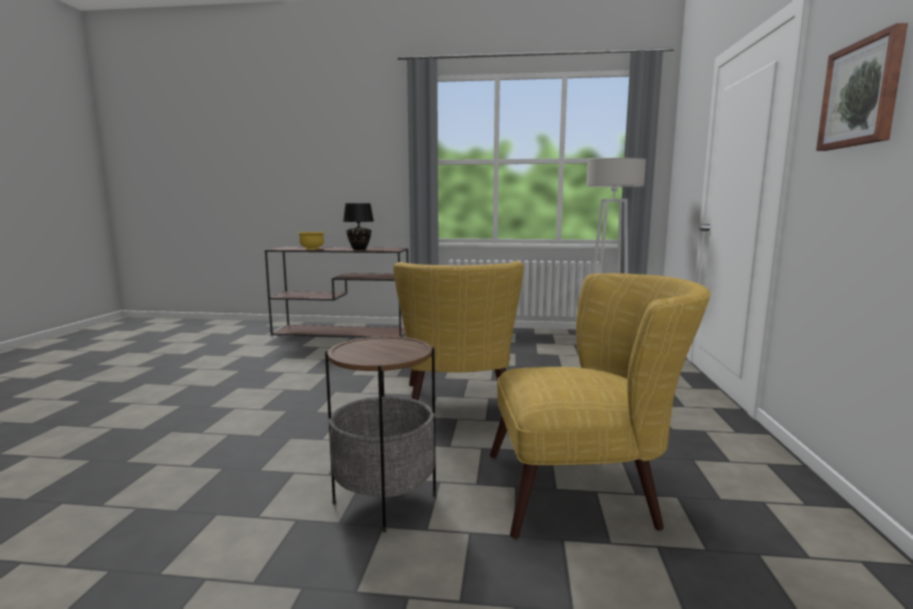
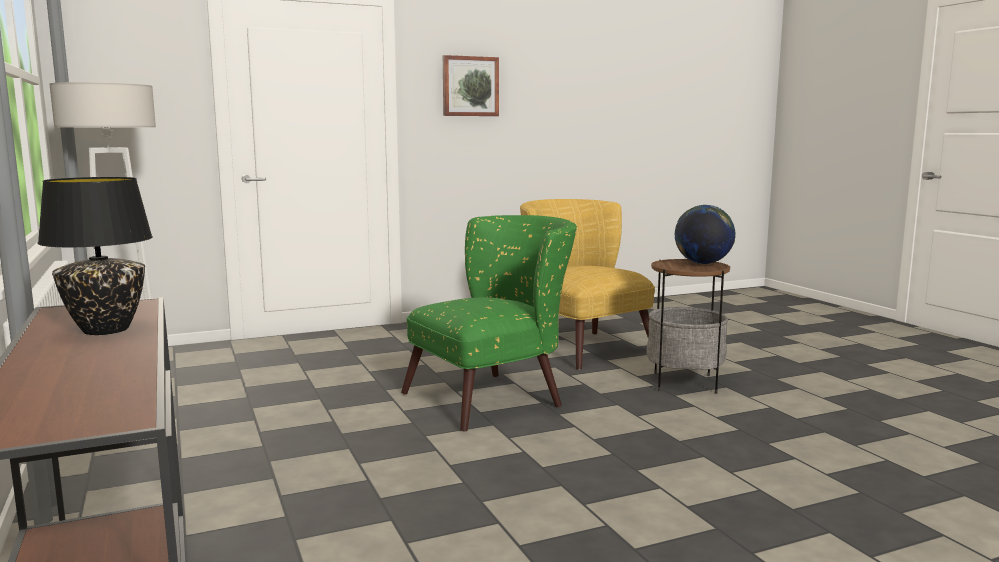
camera: 120 degrees left, 0 degrees up
yellow bowl [298,232,325,250] -> none
yellow armchair [393,261,524,401] -> green armchair [401,215,577,432]
none -> globe [675,205,736,264]

